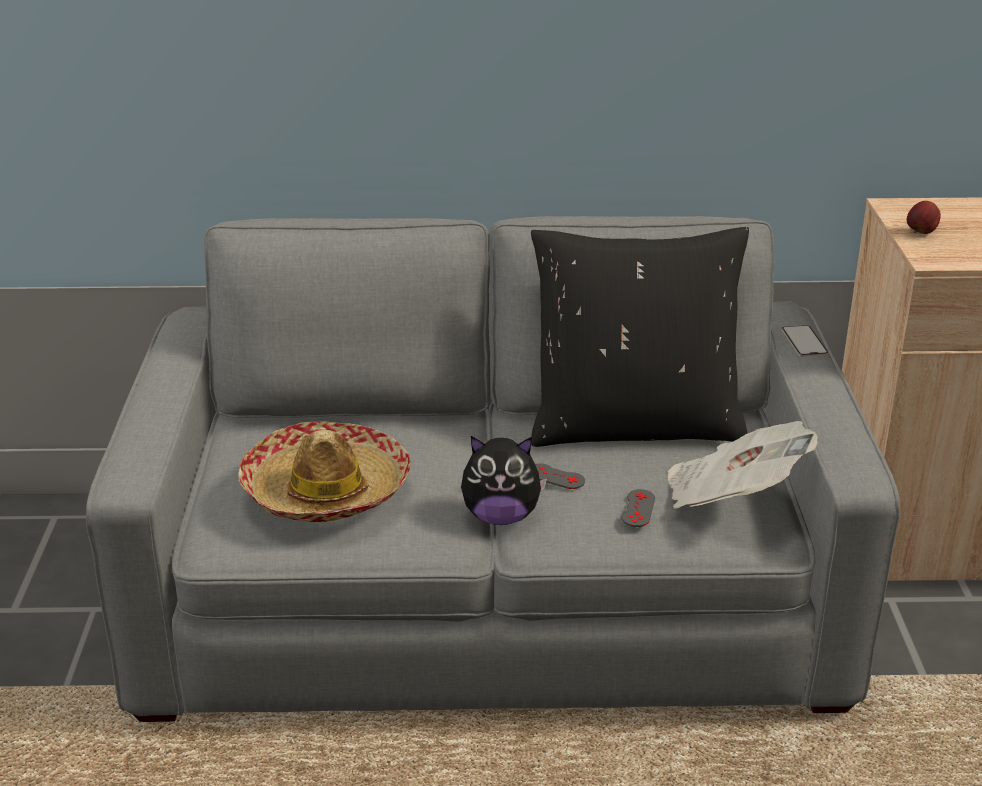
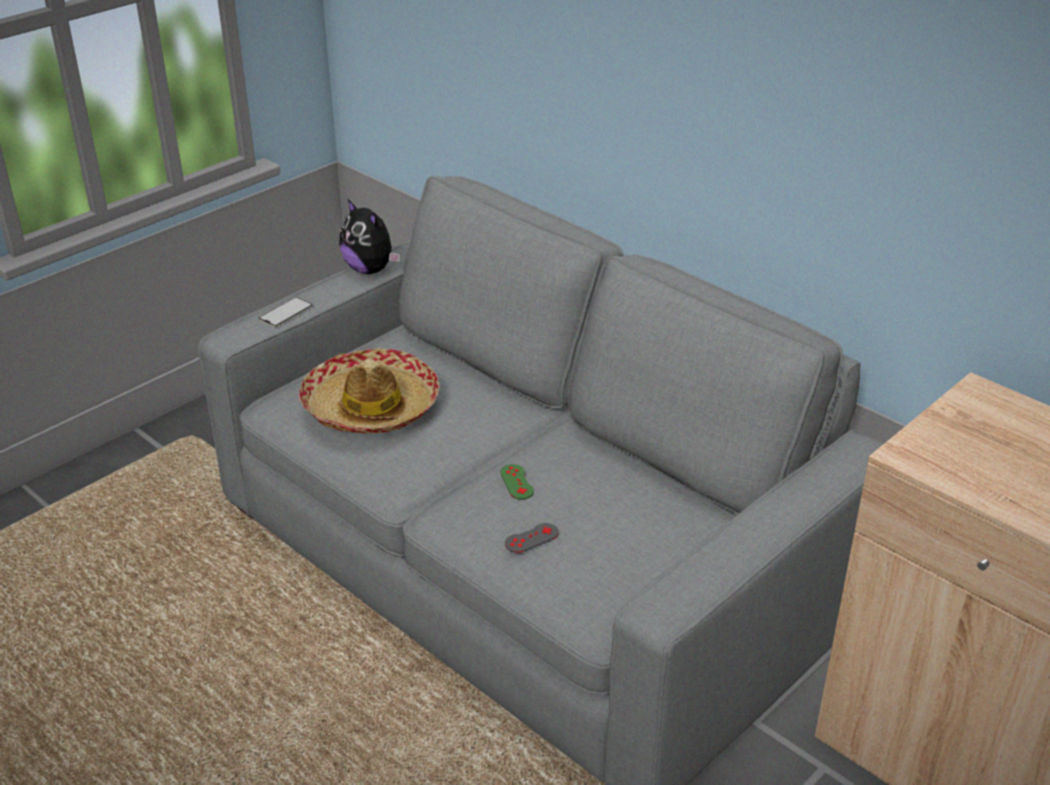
camera: 45 degrees right, 5 degrees up
plush toy [461,436,547,525] -> plush toy moved to [339,198,400,274]
black pillow [531,227,749,447] -> none
grey game controller [535,463,585,489] -> green game controller [500,464,534,500]
newspaper [668,421,818,509] -> none
phone [782,325,829,356] -> phone moved to [258,297,313,327]
apple [907,201,941,234] -> none

